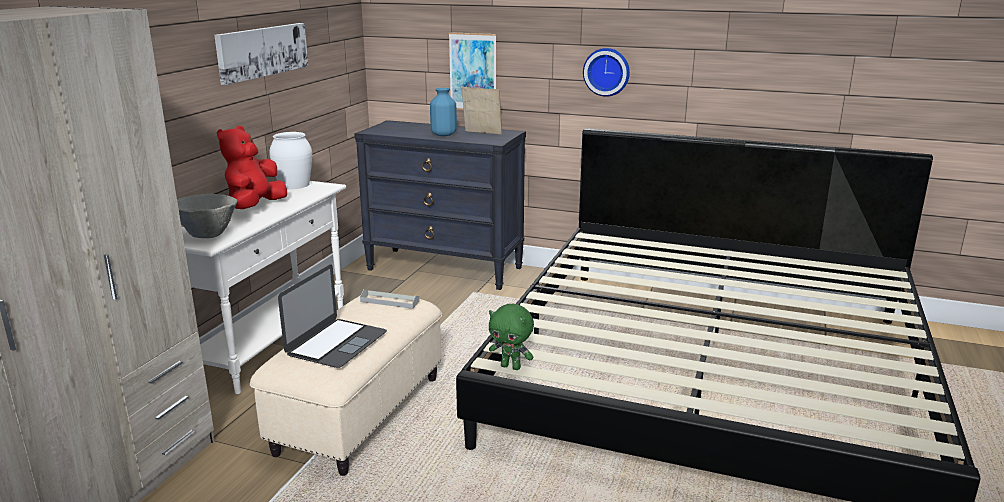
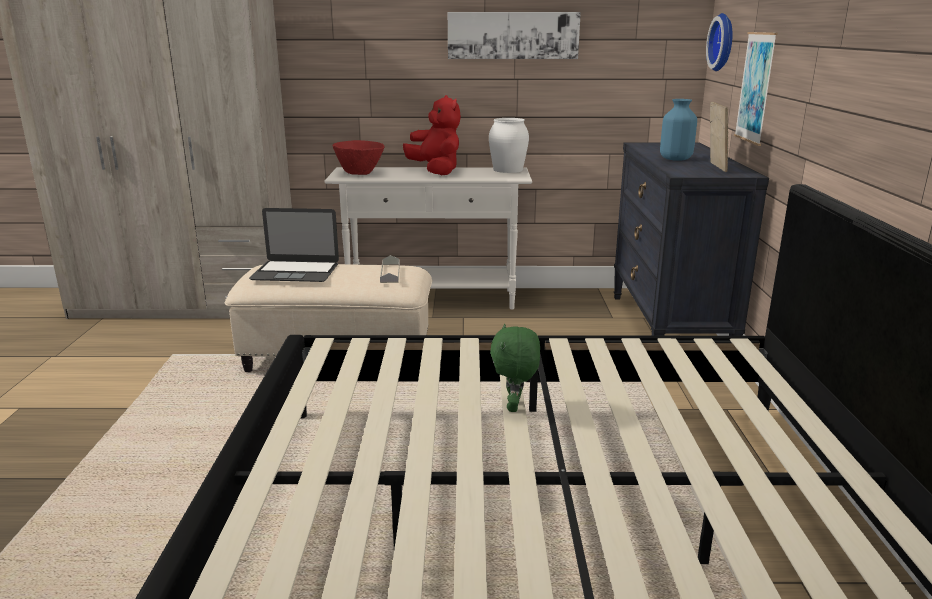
camera: 70 degrees right, 0 degrees up
grey bowl [177,194,237,238] -> red bowl [332,140,385,175]
red plush toy [217,126,287,209] -> red plush toy turned 60 degrees clockwise [403,95,461,175]
green plush toy [489,304,534,370] -> green plush toy moved to [490,324,540,412]
wall clock [583,48,630,97] -> wall clock moved to [706,13,732,71]

